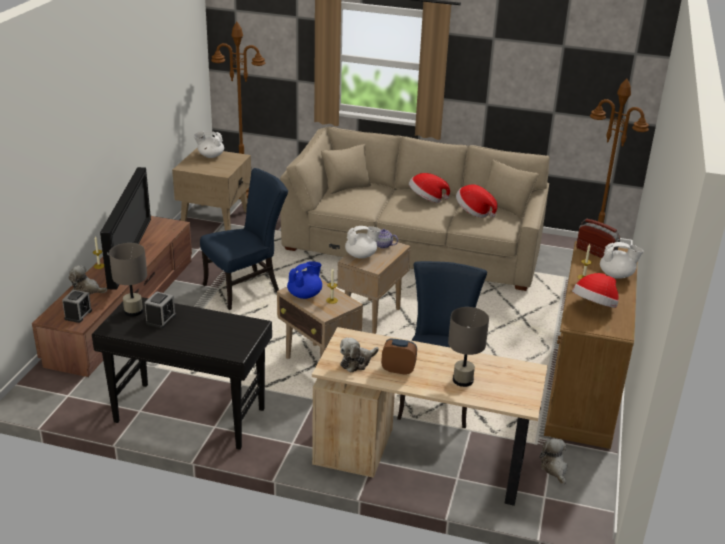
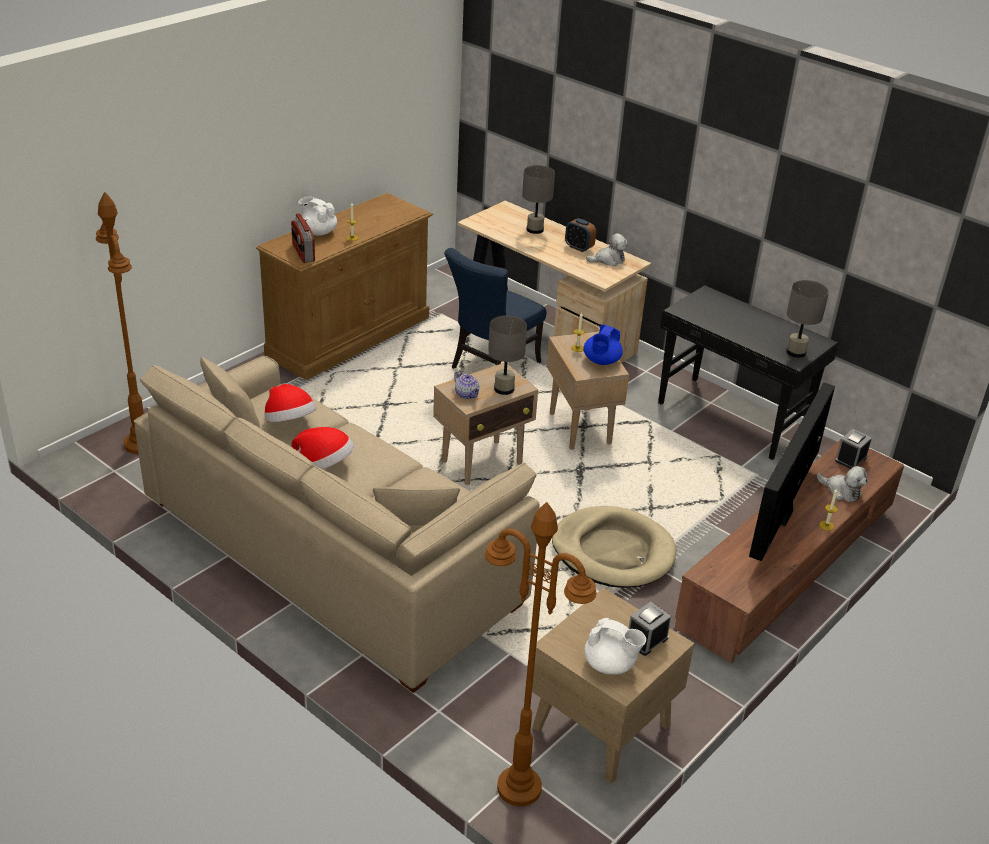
camera: 155 degrees left, 5 degrees up
alarm clock [145,291,176,328] -> alarm clock moved to [629,602,671,656]
blue chair [200,168,288,310] -> beige dog bed [552,506,676,588]
blue teapot [287,261,322,299] -> blue teapot turned 45 degrees counterclockwise [583,324,623,365]
white teapot [345,226,381,259] -> grey table lamp [488,316,527,395]
plush toy [539,438,568,485] -> none
hat [572,273,618,308] -> none

